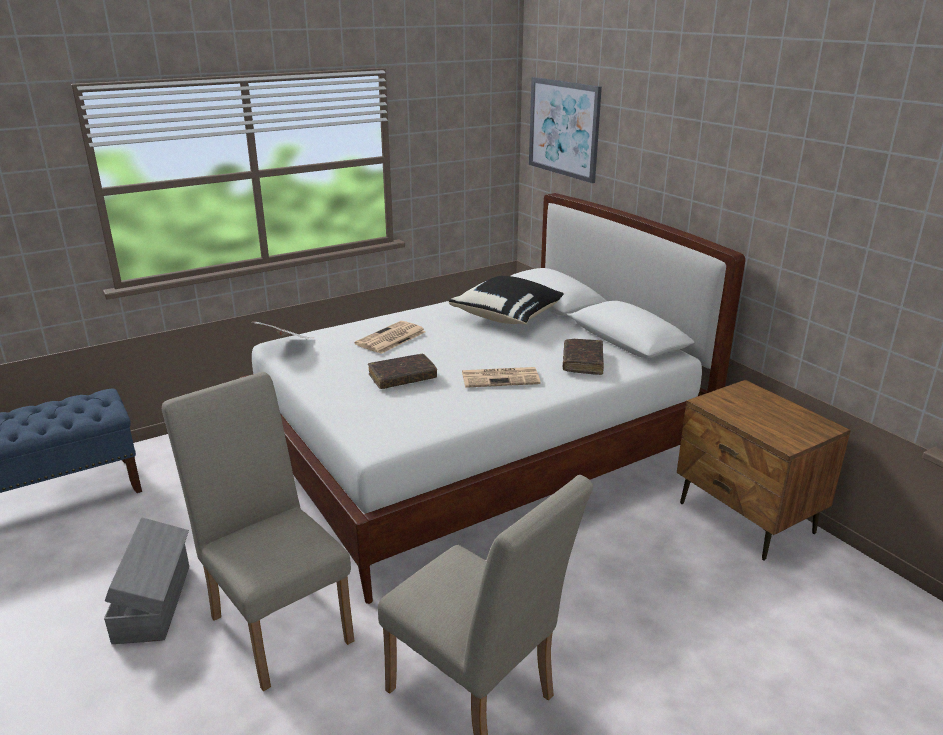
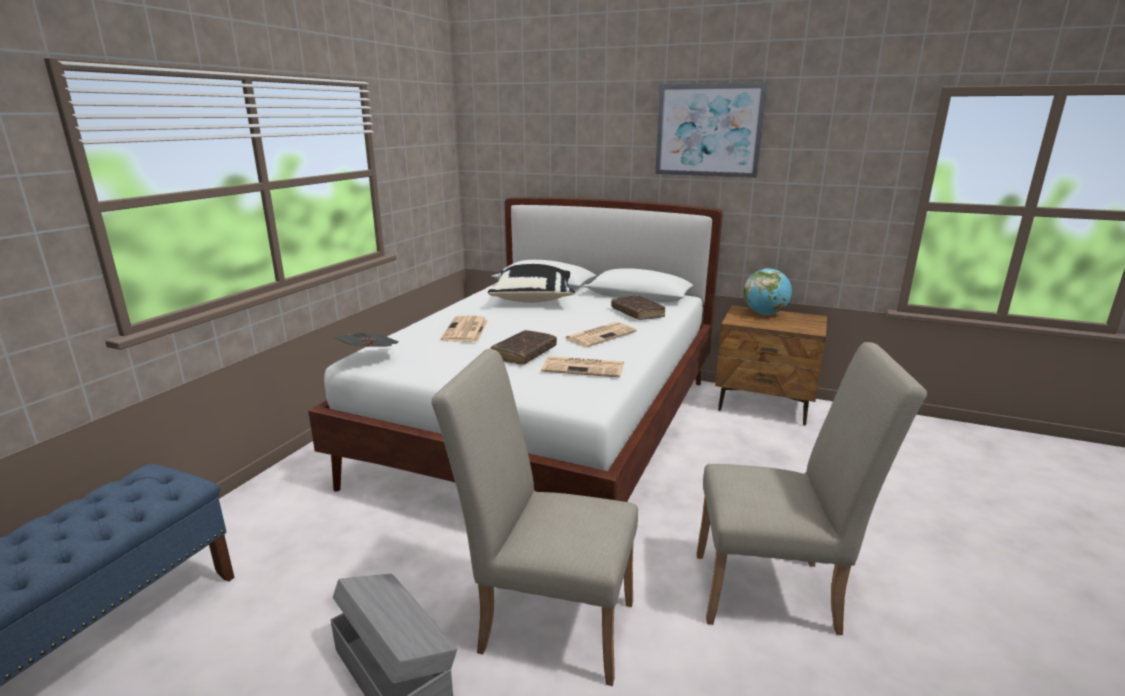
camera: 35 degrees left, 5 degrees down
picture [529,77,602,183] -> picture moved to [655,82,767,178]
none -> newspaper [541,356,624,378]
none -> globe [744,268,792,315]

